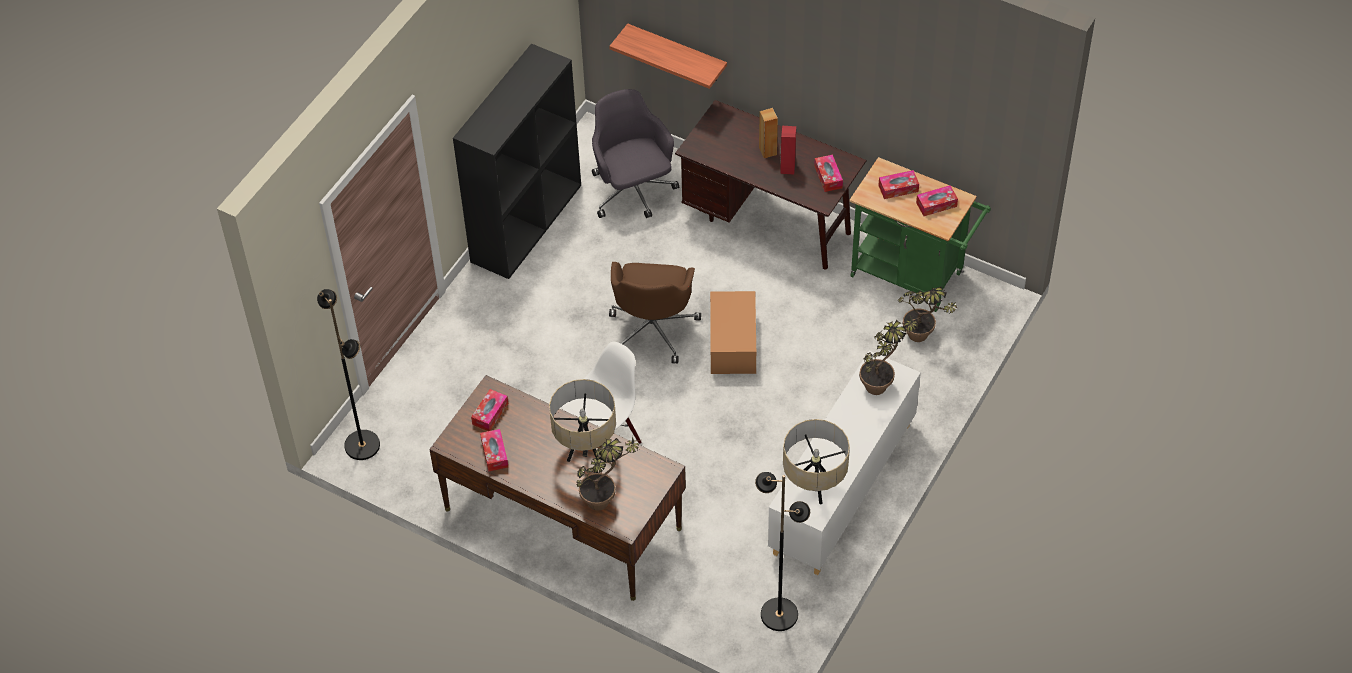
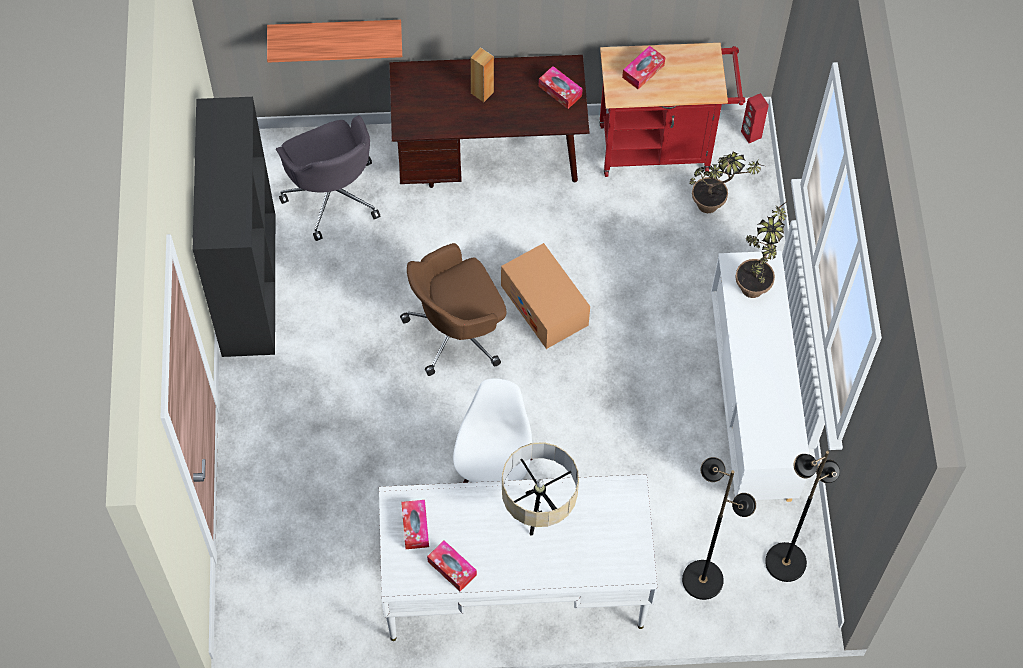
camera: 35 degrees left, 10 degrees up
black floor lamp [317,289,380,460] -> black floor lamp moved to [682,457,756,600]
brown desk [429,375,686,601] -> white desk [379,474,658,641]
potted plant [576,436,640,510] -> none
grey office chair [592,89,679,218] -> grey office chair turned 150 degrees counterclockwise [276,115,381,241]
brown office chair [609,262,701,364] -> brown office chair turned 90 degrees clockwise [400,243,507,376]
red speaker [780,126,796,174] -> red speaker moved to [741,93,769,143]
beige table lamp [783,419,850,504] -> none
green cart [849,157,991,312] -> red cart [599,43,745,177]
tissue box [916,185,958,216] -> none

